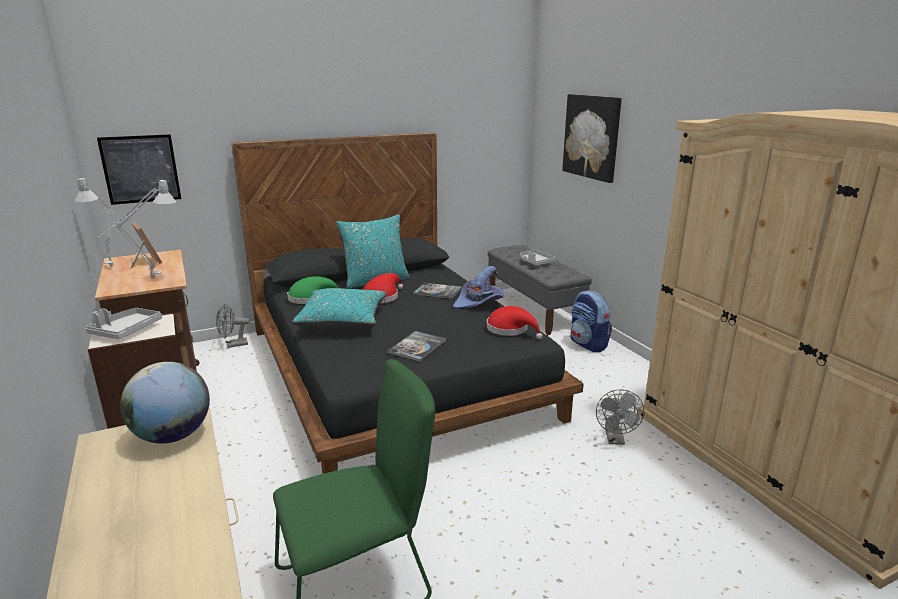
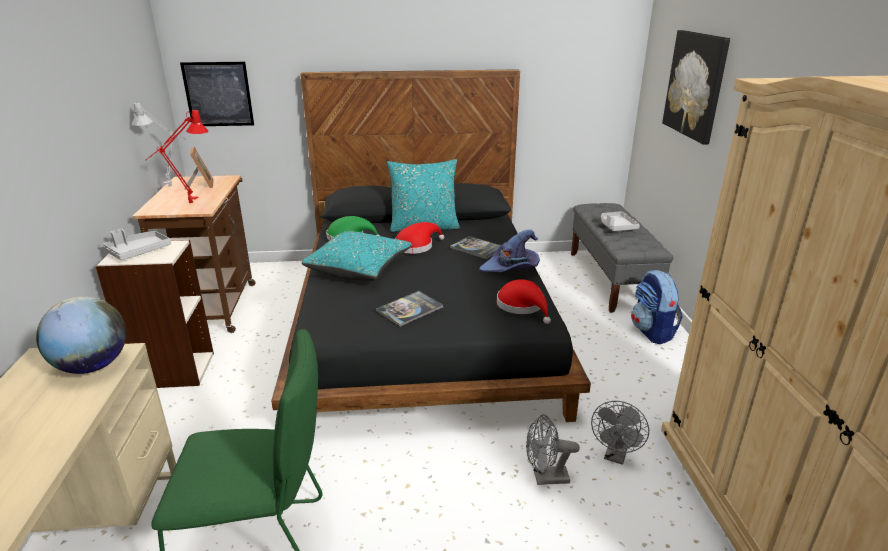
camera: 20 degrees right, 5 degrees up
grey table lamp [97,178,176,279] -> red table lamp [146,110,208,203]
grey fan [216,303,250,348] -> grey fan moved to [526,414,580,485]

